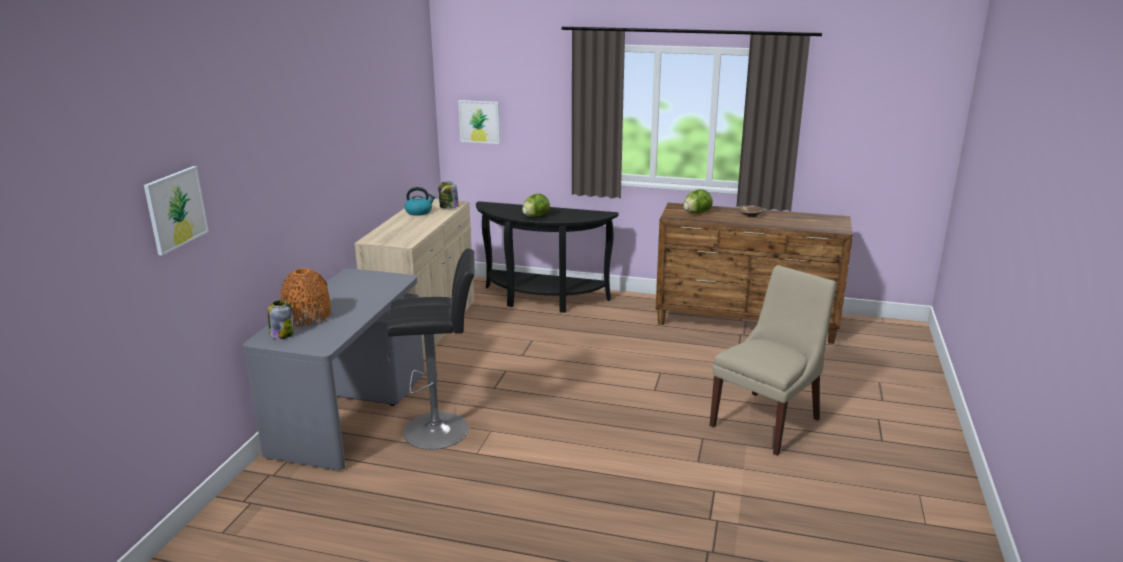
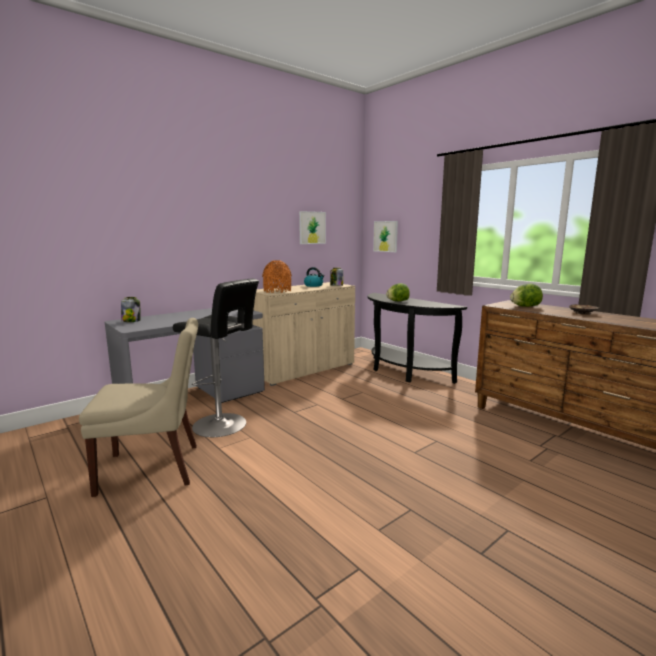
camera: 35 degrees right, 10 degrees down
picture [144,166,209,256] -> picture moved to [299,211,326,244]
orange vase [280,268,331,326] -> orange vase moved to [262,260,292,293]
beige chair [710,265,836,456] -> beige chair moved to [79,318,198,497]

